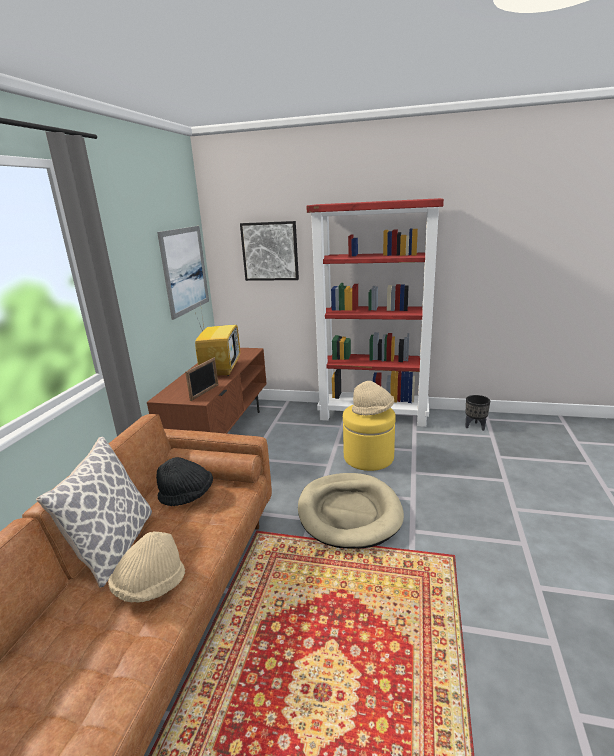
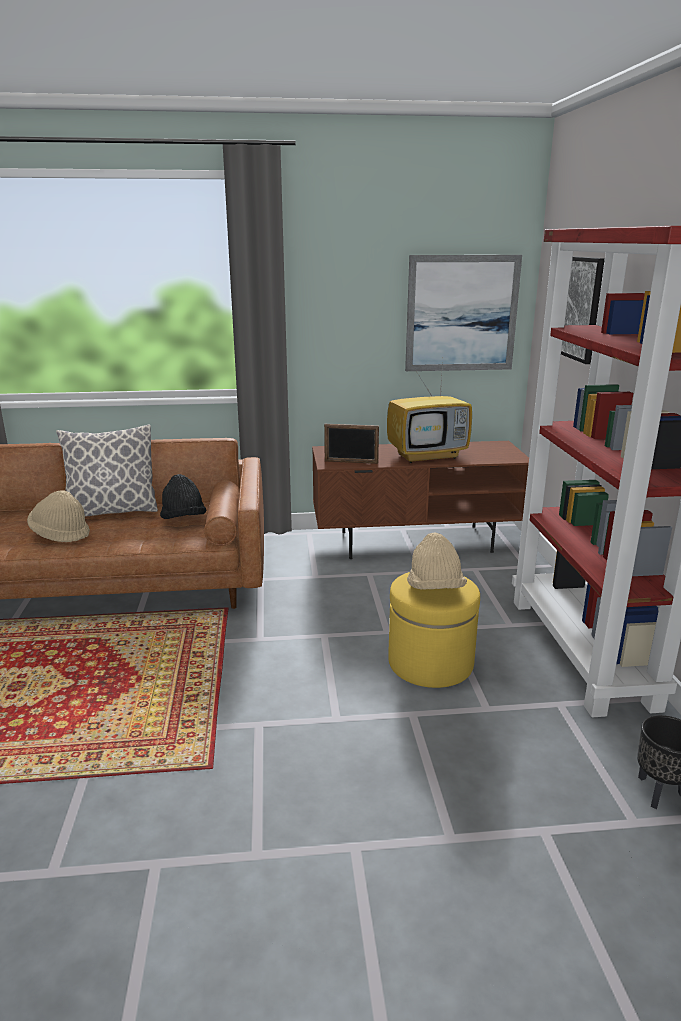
camera: 70 degrees right, 0 degrees up
beige dog bed [298,473,404,549] -> none

